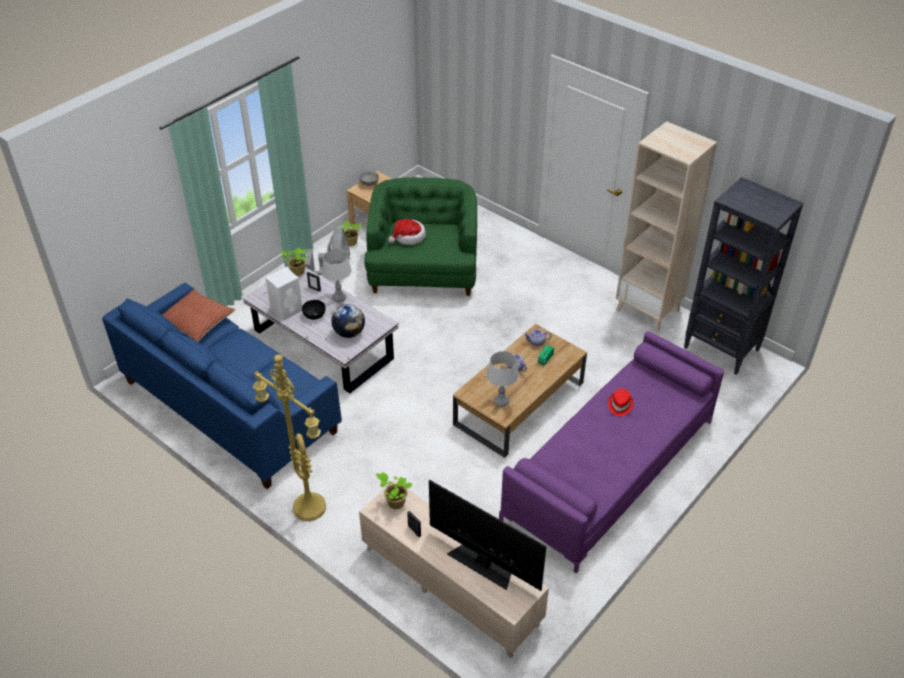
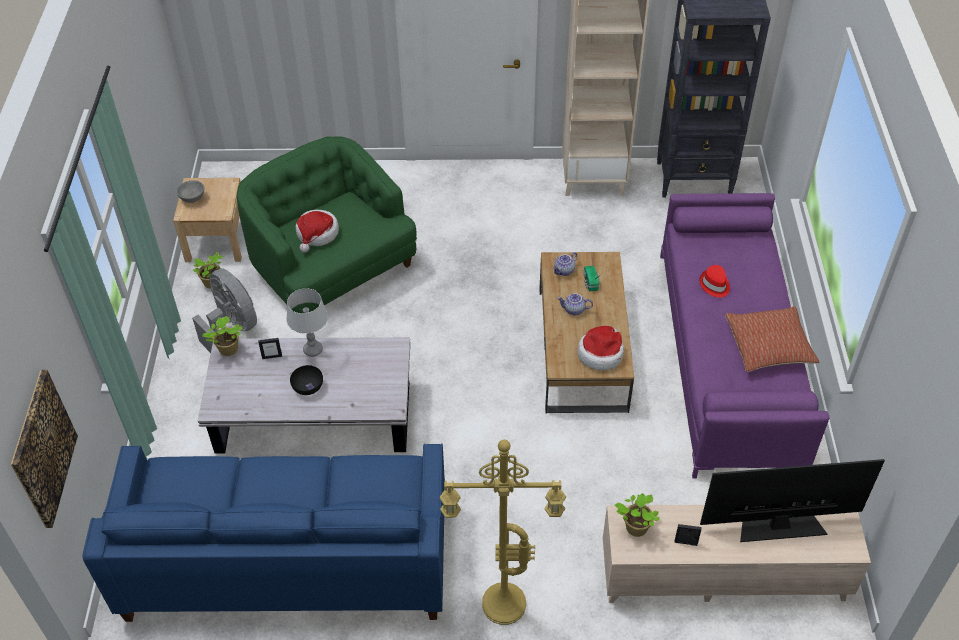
camera: 40 degrees left, 5 degrees up
pillow [162,289,235,342] -> pillow moved to [725,306,819,372]
white speaker [265,267,302,321] -> none
globe [331,304,365,338] -> none
grey table lamp [486,351,519,407] -> hat [578,326,624,371]
none -> picture [11,370,78,528]

